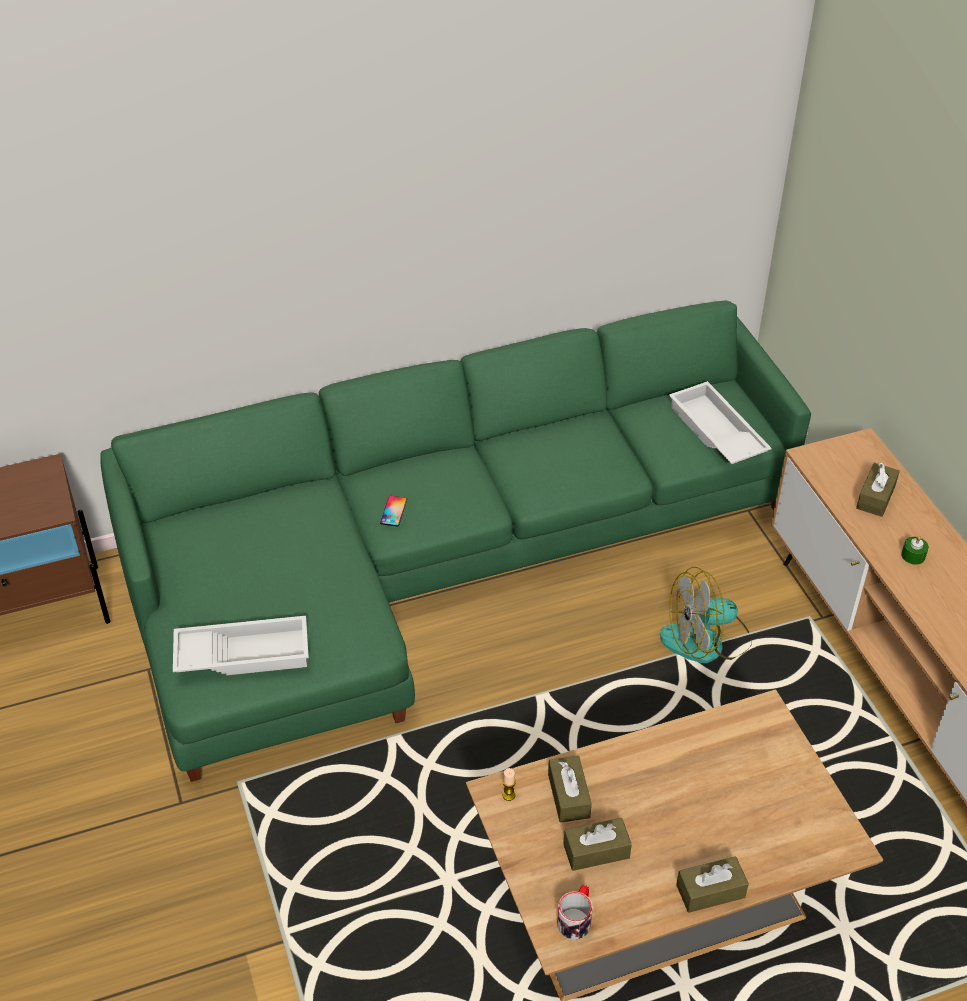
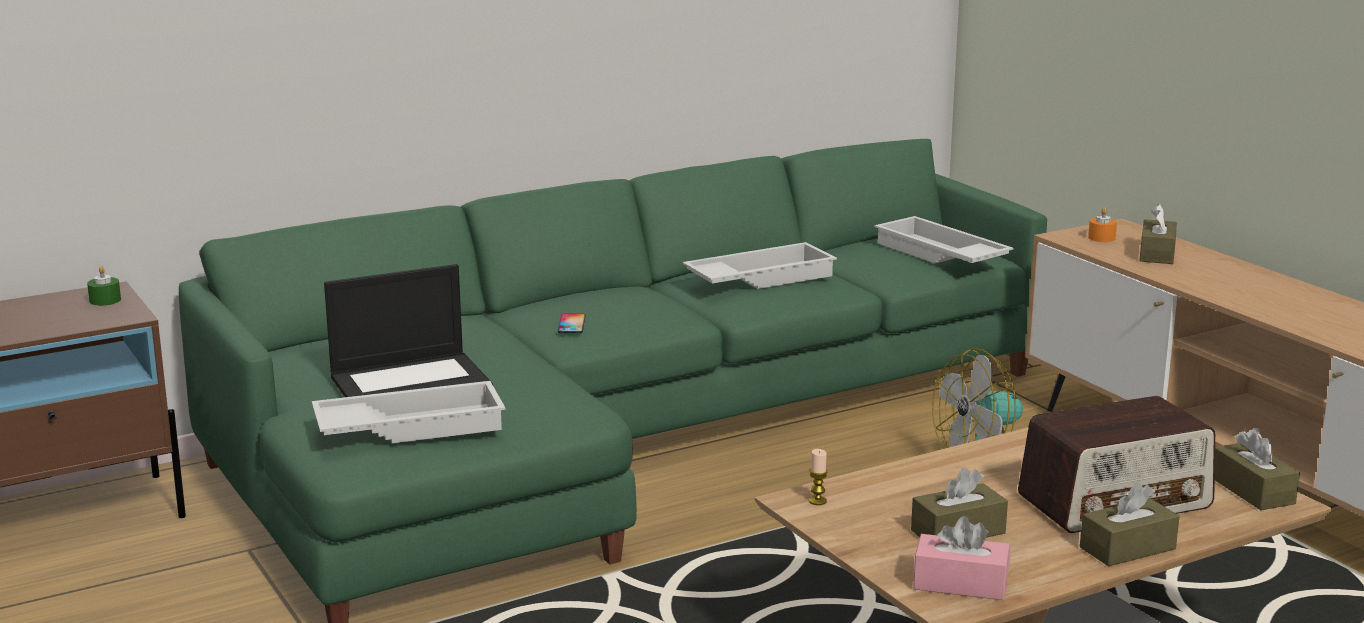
camera: 10 degrees left, 25 degrees down
brown tissue box [548,756,592,823] -> brown tissue box moved to [1215,428,1300,510]
mug [557,885,593,939] -> pink tissue box [913,516,1010,600]
green candle [901,536,929,565] -> green candle moved to [87,266,121,306]
none -> laptop [324,264,493,397]
none -> white tray [683,242,837,289]
none -> radio [1018,396,1215,533]
none -> orange candle [1088,207,1117,242]

